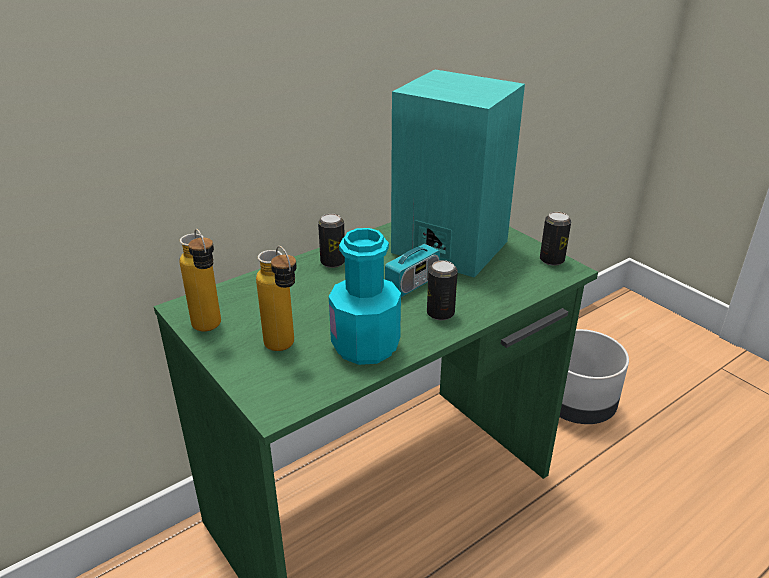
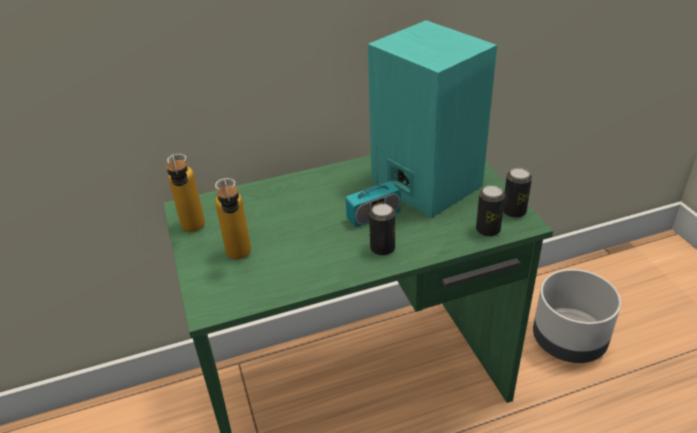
camera: 20 degrees right, 5 degrees up
can [318,214,345,268] -> can moved to [476,185,505,237]
turquoise bottle [329,228,401,365] -> none

